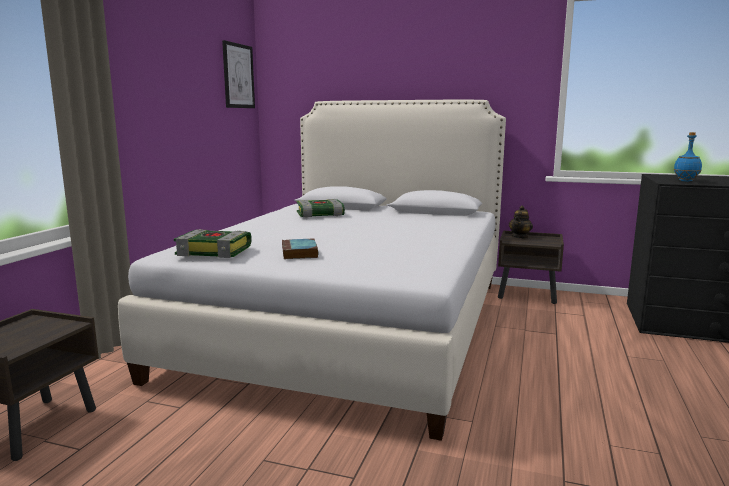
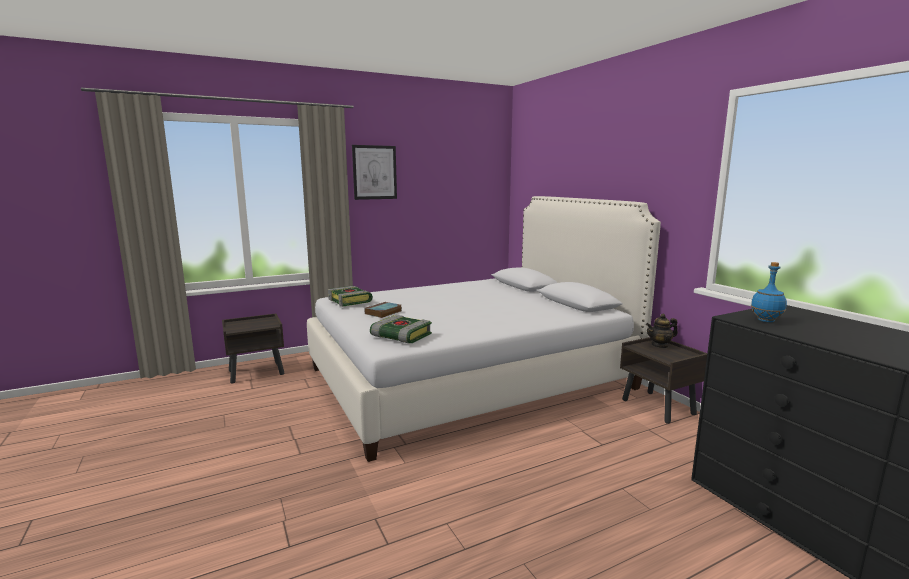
camera: 45 degrees right, 0 degrees up
picture [222,40,255,108] -> picture moved to [352,145,397,200]
book [297,199,345,218] -> book moved to [370,315,432,344]

